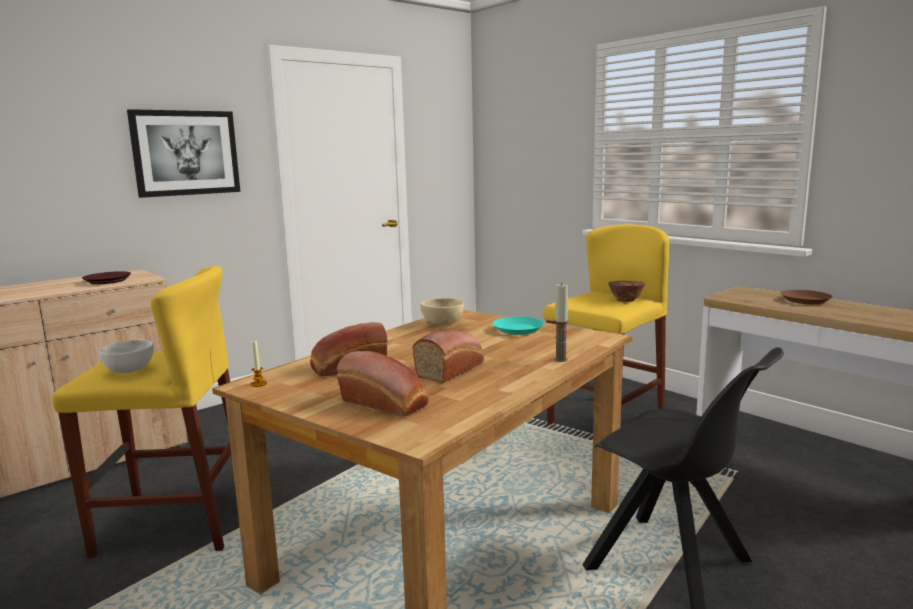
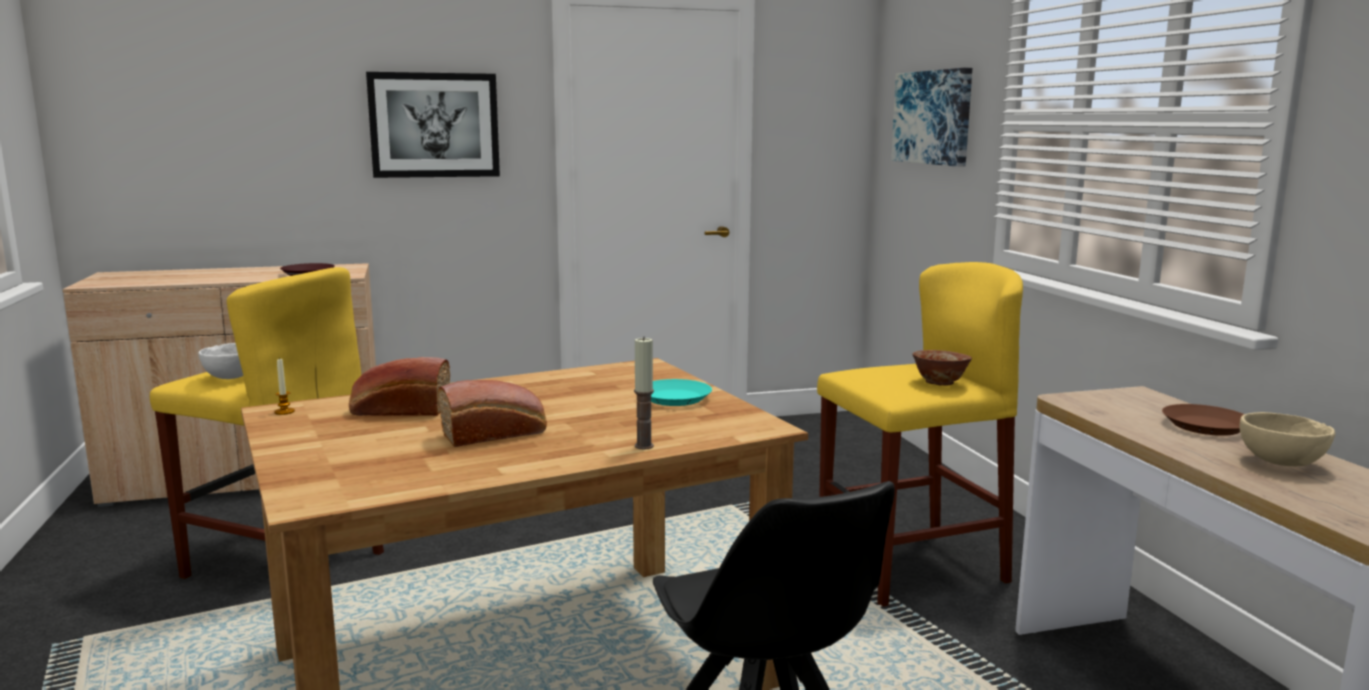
camera: 25 degrees right, 0 degrees up
bread [337,351,429,417] -> none
beige bowl [420,298,464,325] -> beige bowl moved to [1239,412,1335,466]
none -> picture [891,68,972,167]

